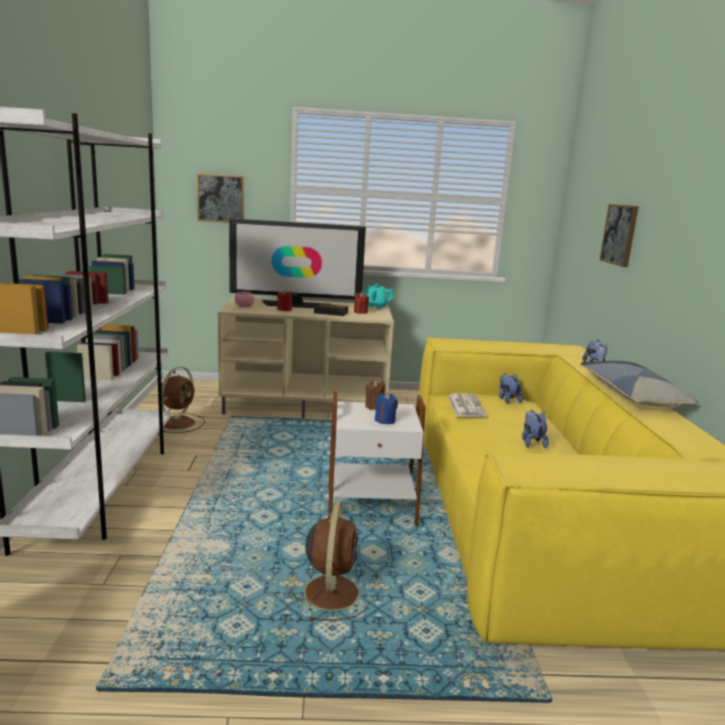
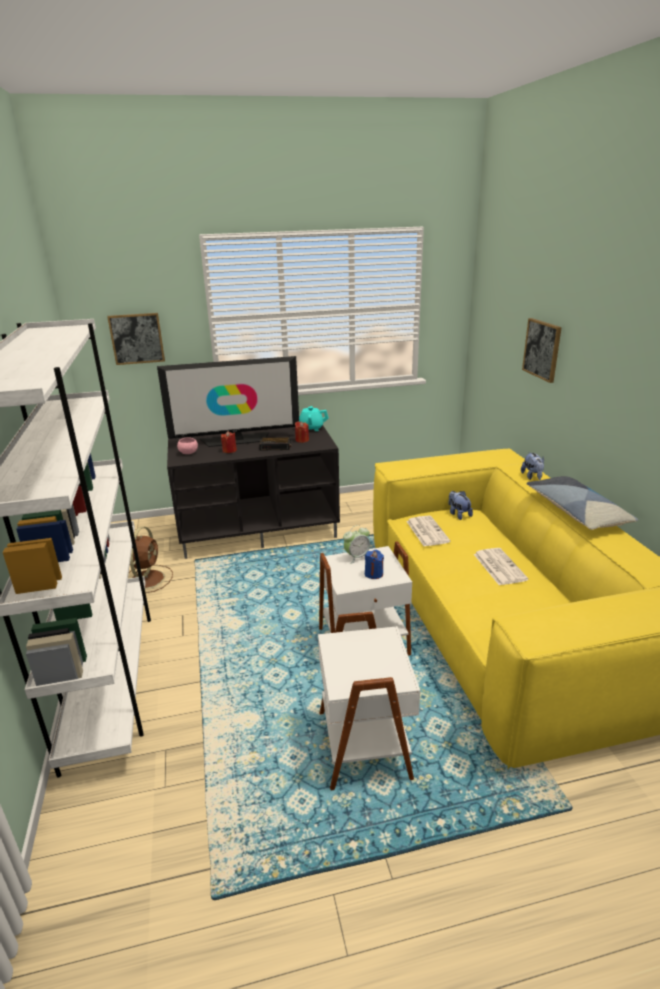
camera: 10 degrees left, 10 degrees up
beige tv stand [218,297,394,418] -> black tv stand [167,425,340,559]
brown fan [291,501,371,621] -> white side table [318,612,420,790]
brown candle [365,380,385,410] -> alarm clock [343,525,370,564]
plush toy [522,410,549,448] -> newspaper [474,548,528,585]

